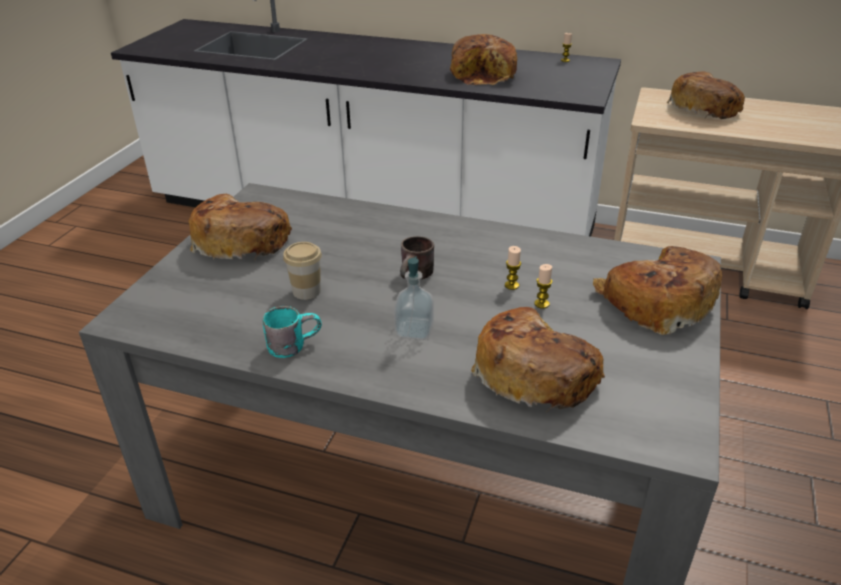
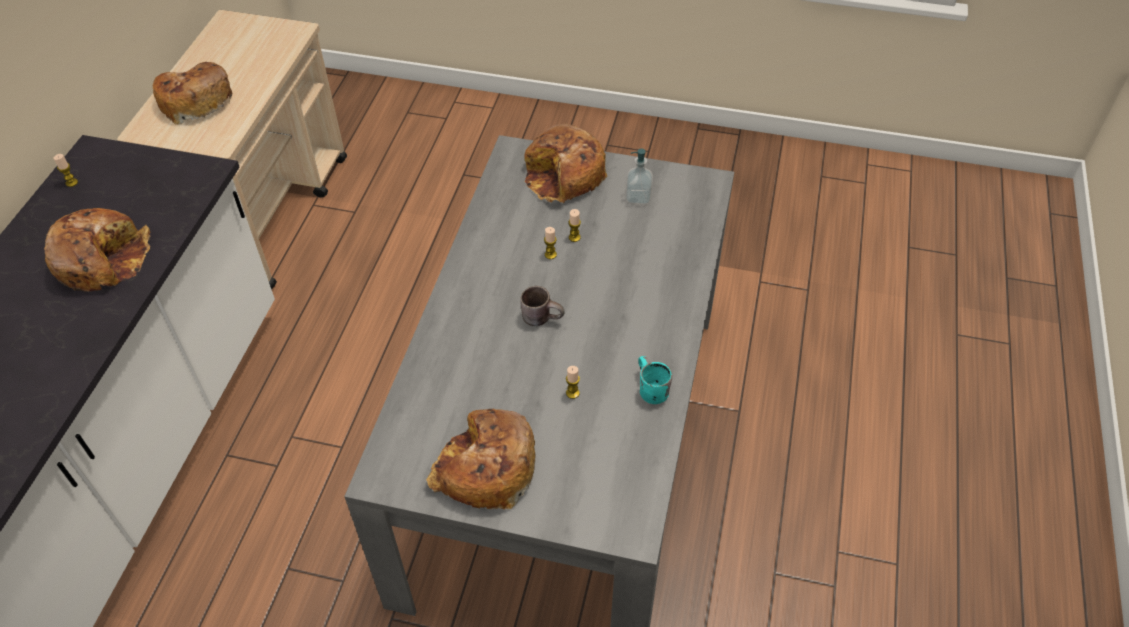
camera: 95 degrees left, 15 degrees up
cup [283,242,322,300] -> candle [566,366,580,399]
soap dispenser [394,257,434,340] -> soap dispenser moved to [625,149,653,205]
bread [471,307,605,414] -> none

